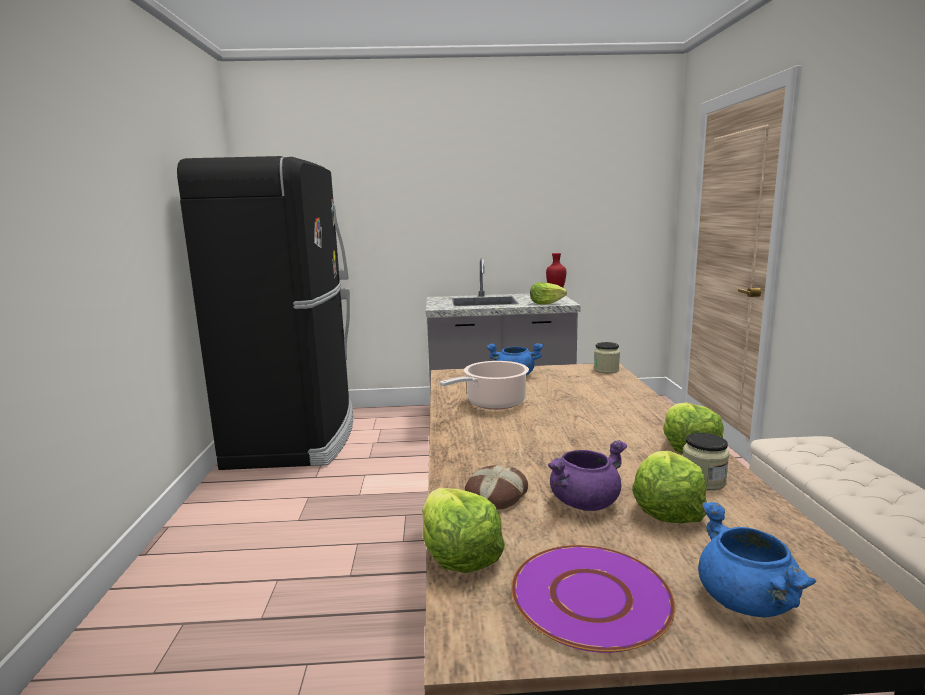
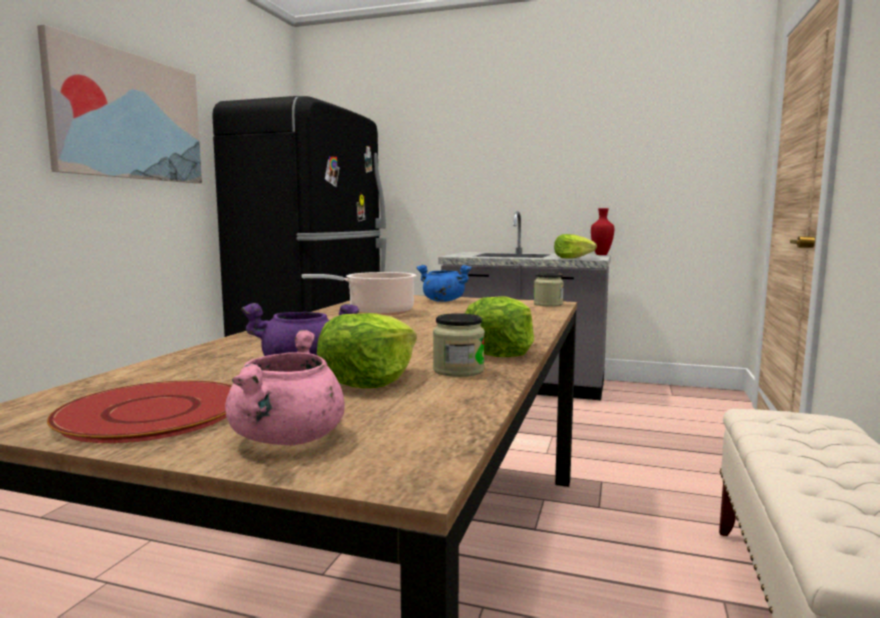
camera: 20 degrees right, 5 degrees down
lettuce [422,488,505,573] -> none
bread [465,465,528,509] -> none
purple plate [511,545,675,653] -> red plate [47,380,232,443]
blue cooking pot [698,502,816,617] -> pink cooking pot [225,330,345,445]
none -> picture [37,24,202,184]

